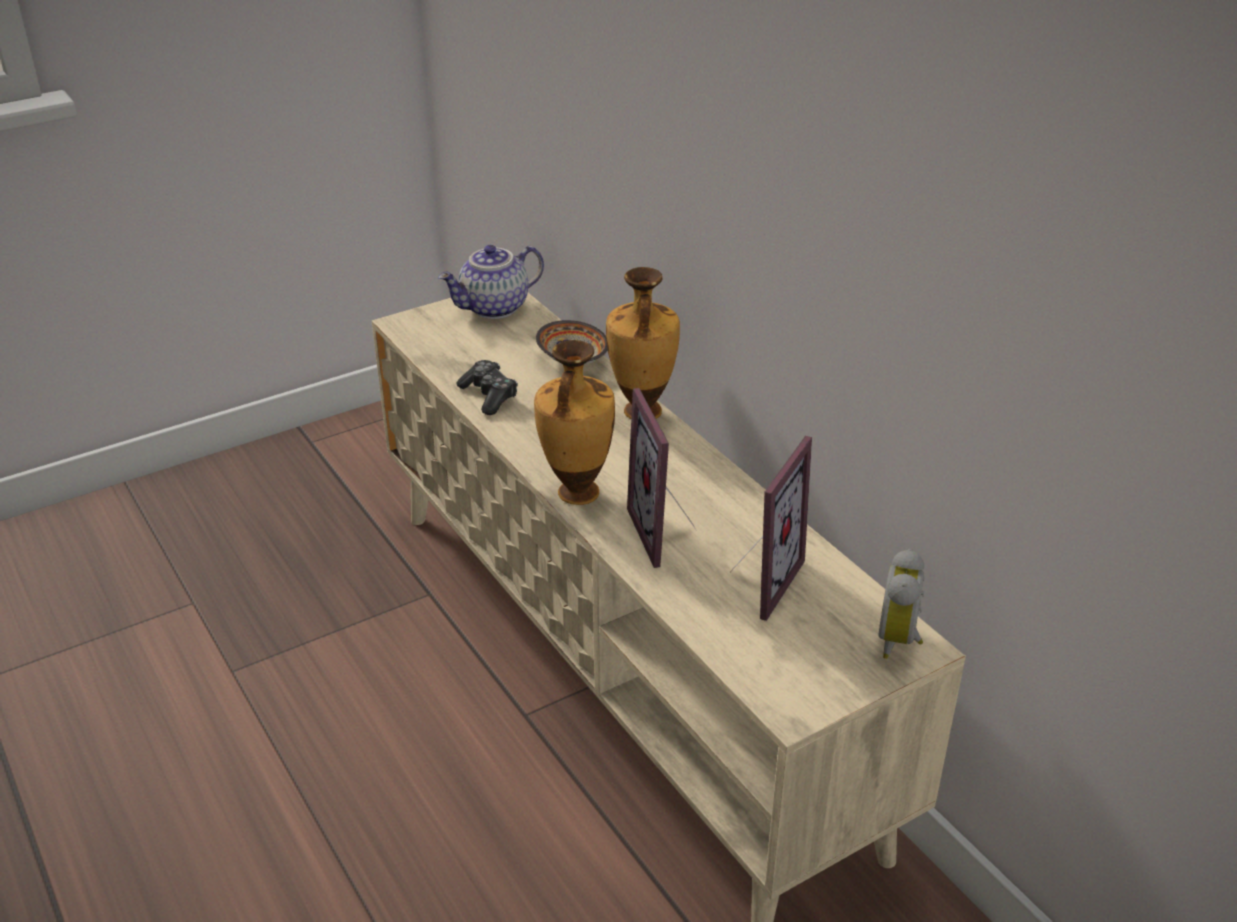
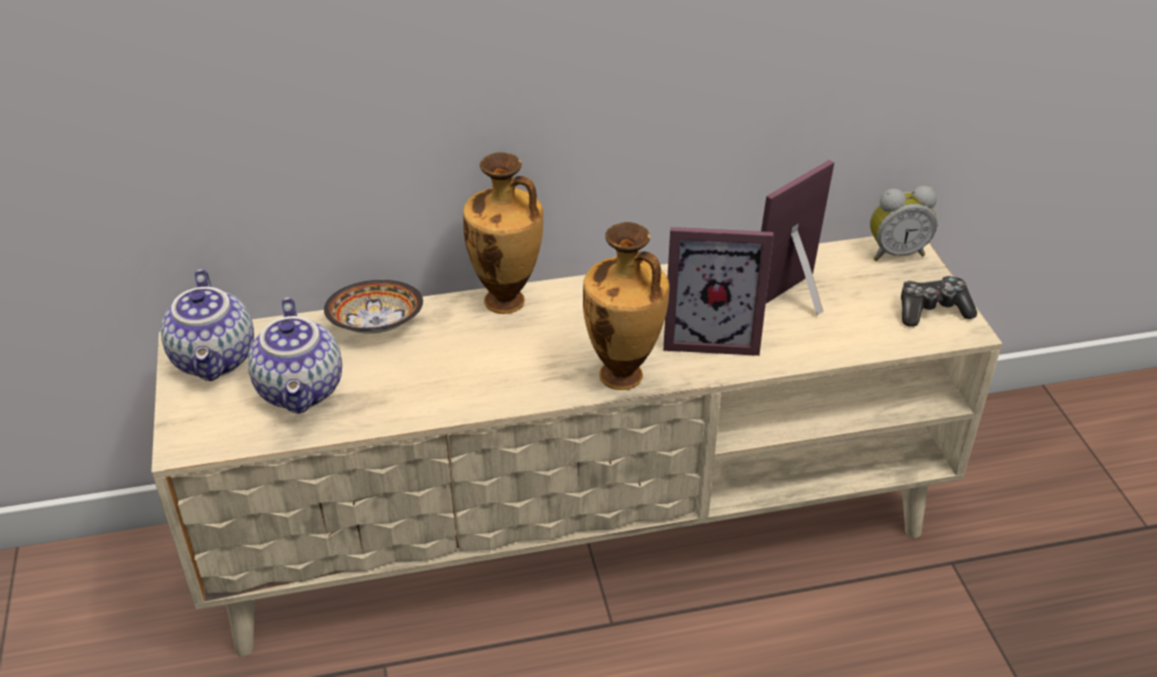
camera: 70 degrees left, 5 degrees up
game controller [456,360,518,415] -> game controller moved to [901,276,977,327]
picture frame [731,436,812,621] -> picture frame turned 90 degrees counterclockwise [761,160,834,316]
alarm clock [878,549,925,659] -> alarm clock turned 45 degrees counterclockwise [870,186,938,261]
none -> teapot [248,297,342,414]

